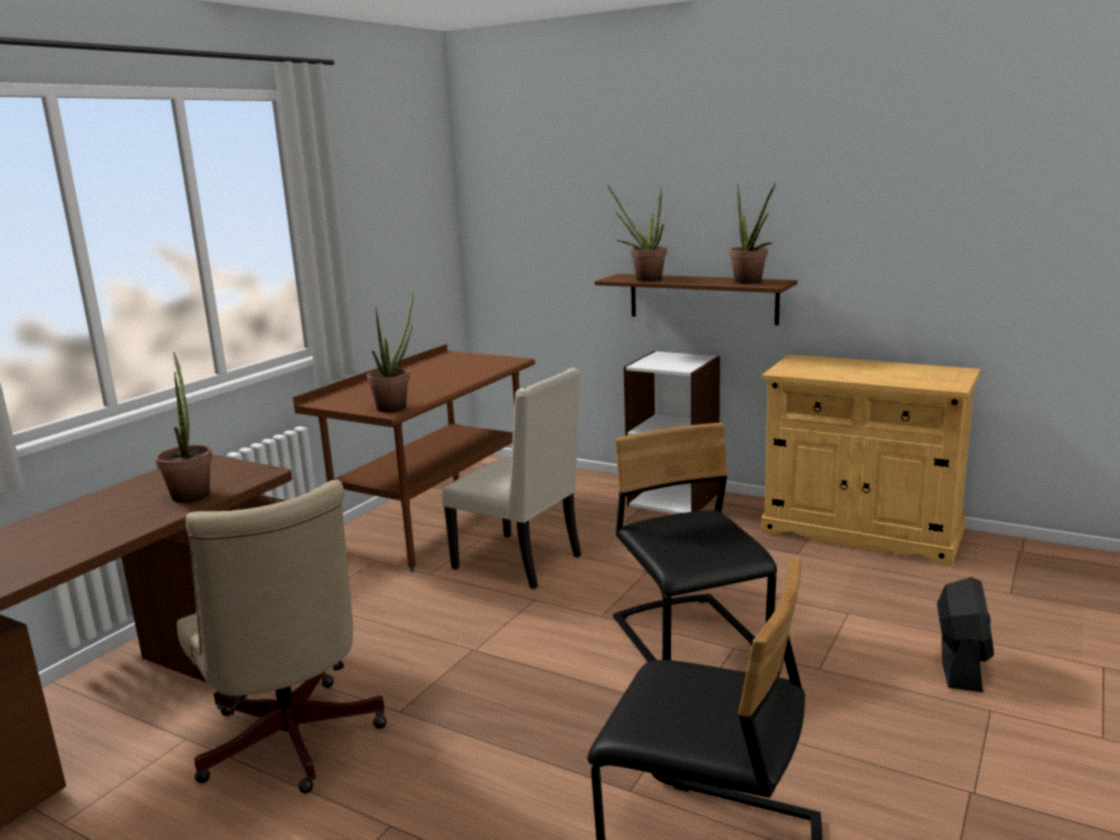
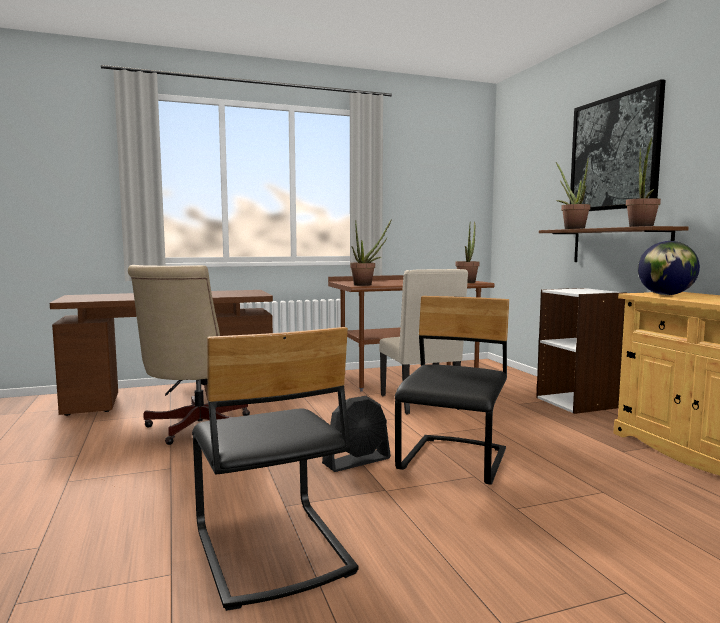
camera: 40 degrees right, 10 degrees down
potted plant [155,352,212,502] -> potted plant moved to [456,221,480,283]
black fan [937,577,994,692] -> black fan moved to [322,396,391,472]
none -> picture [570,79,666,211]
none -> globe [638,241,700,295]

